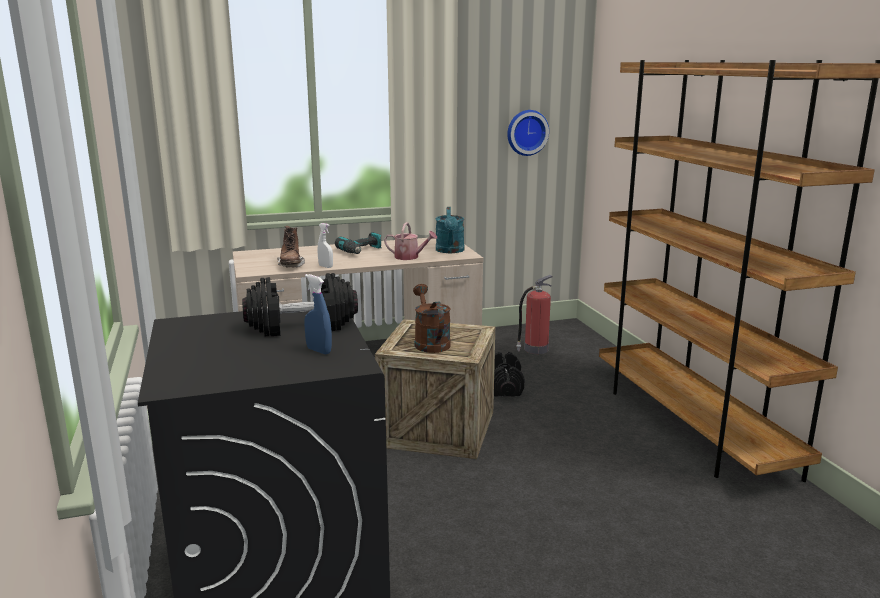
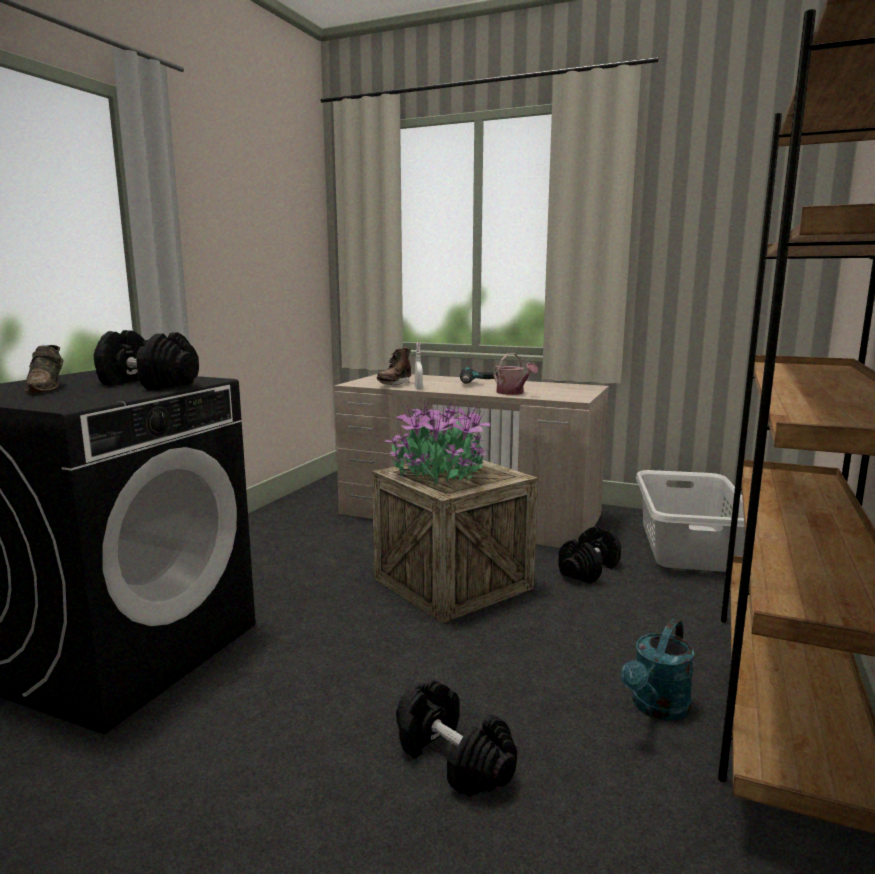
camera: 40 degrees right, 5 degrees down
blue spray bottle [304,274,332,354] -> none
brown watering can [413,284,451,353] -> potted plant [384,400,490,485]
turquoise watering can [436,207,464,253] -> turquoise watering can moved to [621,619,694,721]
wall clock [507,110,549,156] -> none
fire extinguisher [516,275,553,354] -> grey laundry basket [636,470,745,572]
none -> brown shoe [24,345,64,393]
none -> black dumbbell [396,680,517,797]

